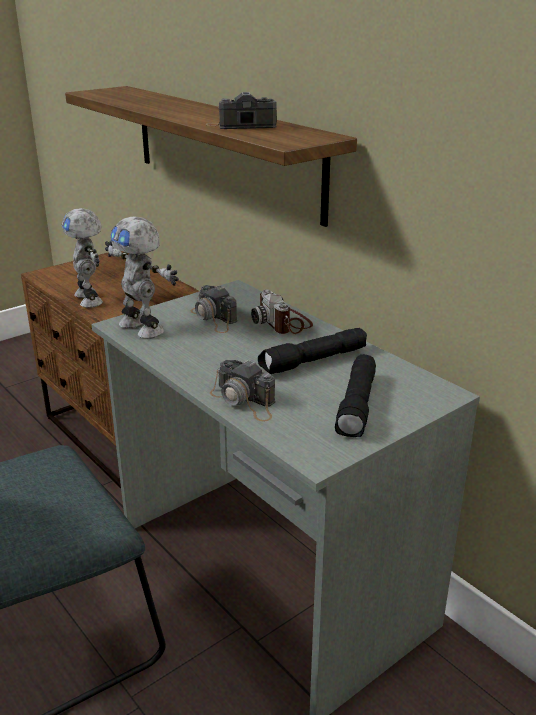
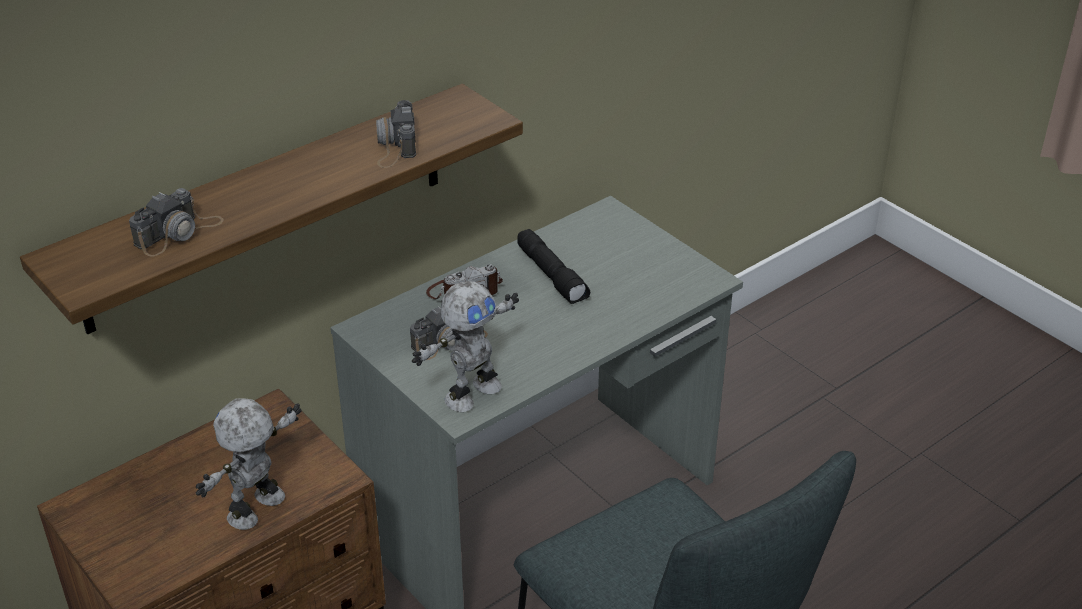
camera: 90 degrees left, 10 degrees up
toy robot [62,208,103,308] -> toy robot turned 150 degrees clockwise [196,398,302,530]
camera [210,360,275,422] -> camera moved to [129,188,224,257]
black flashlight [335,355,376,437] -> none

